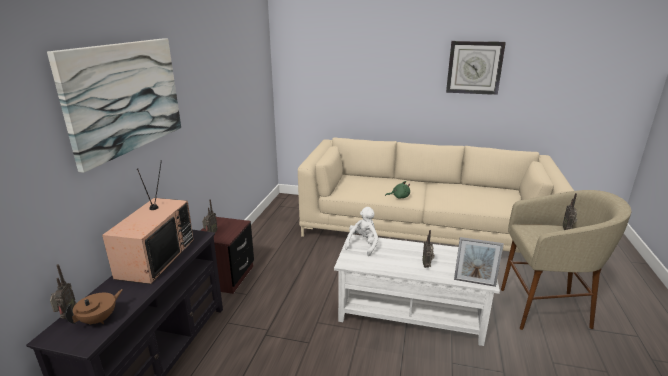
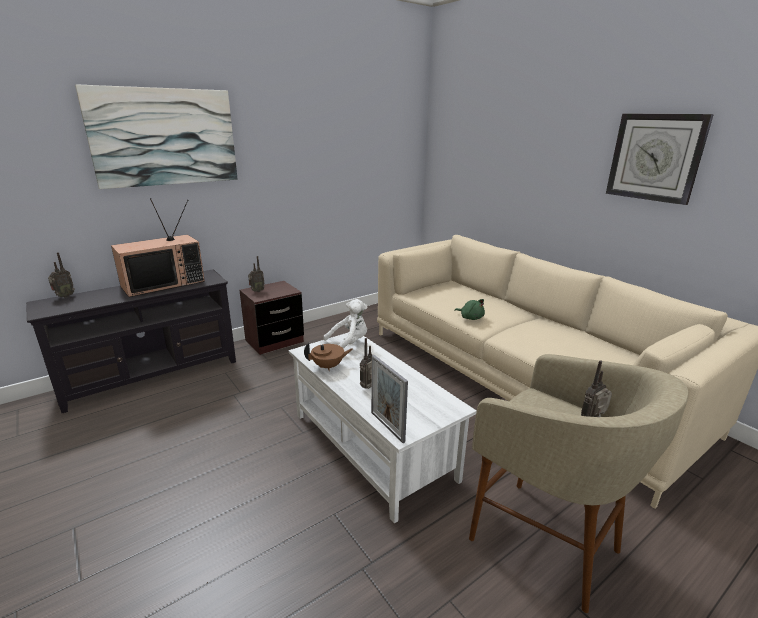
camera: 40 degrees right, 0 degrees up
brown teapot [65,289,123,325] -> brown teapot moved to [304,343,353,371]

